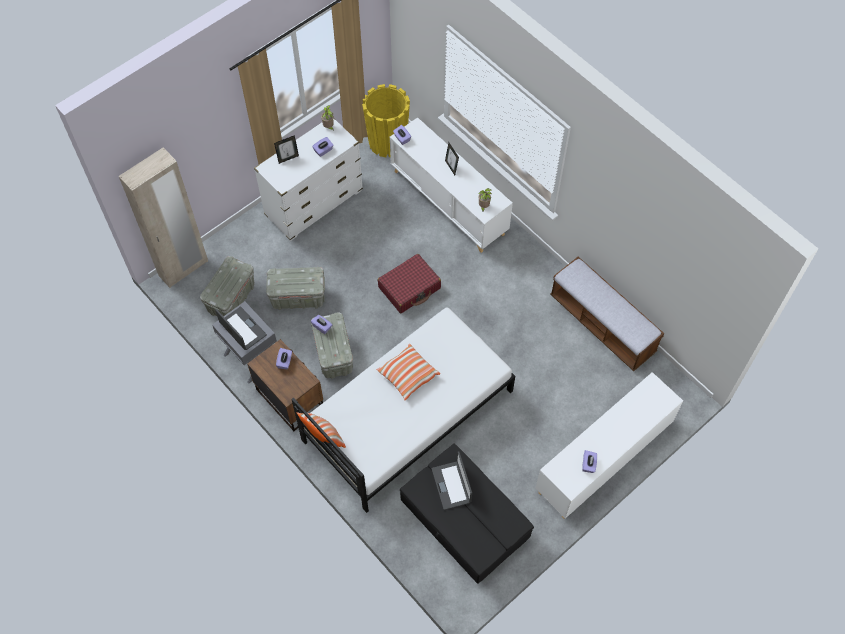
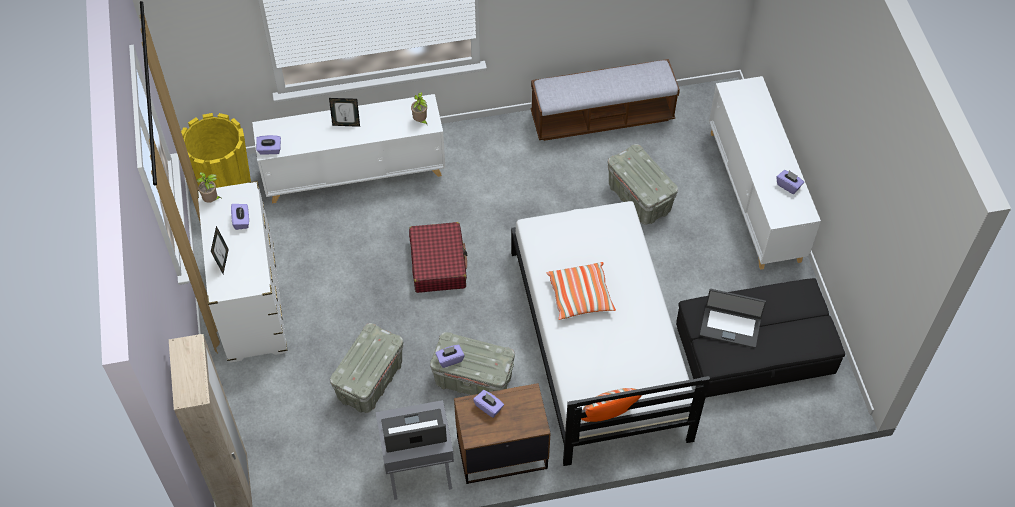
camera: 60 degrees left, 5 degrees down
grey storage box [200,256,255,316] -> grey storage box moved to [608,144,678,225]

